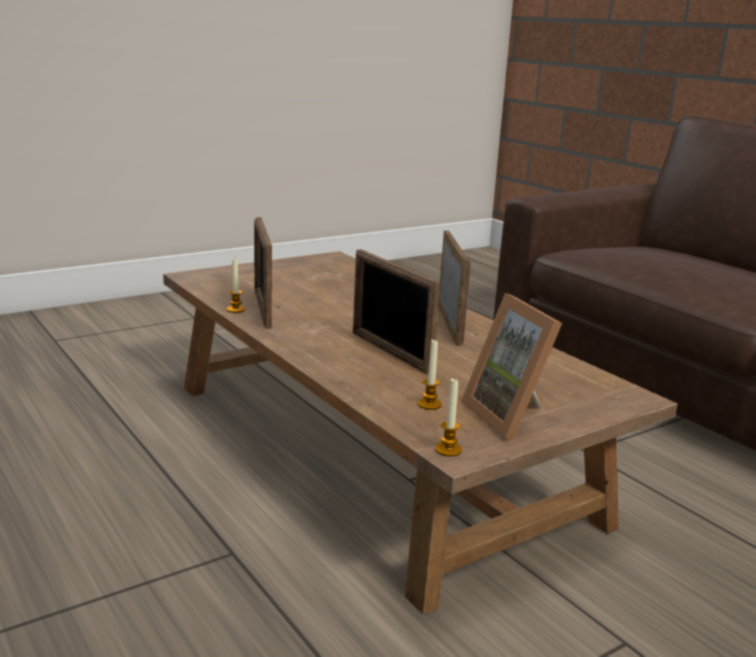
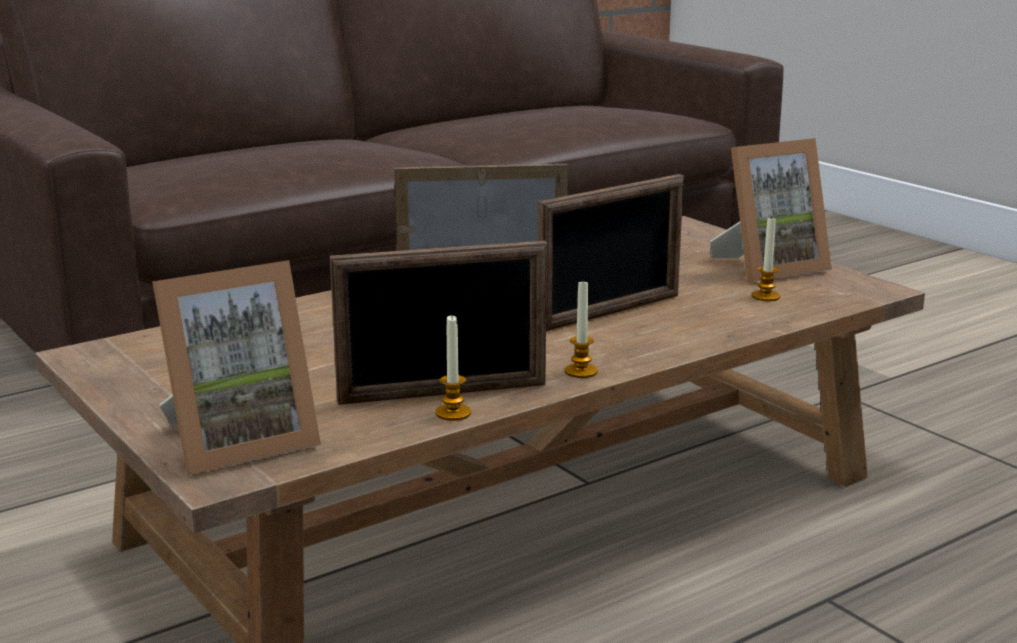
camera: 90 degrees left, 0 degrees up
candle [435,378,462,457] -> candle moved to [565,280,598,378]
none -> picture frame [152,260,321,475]

